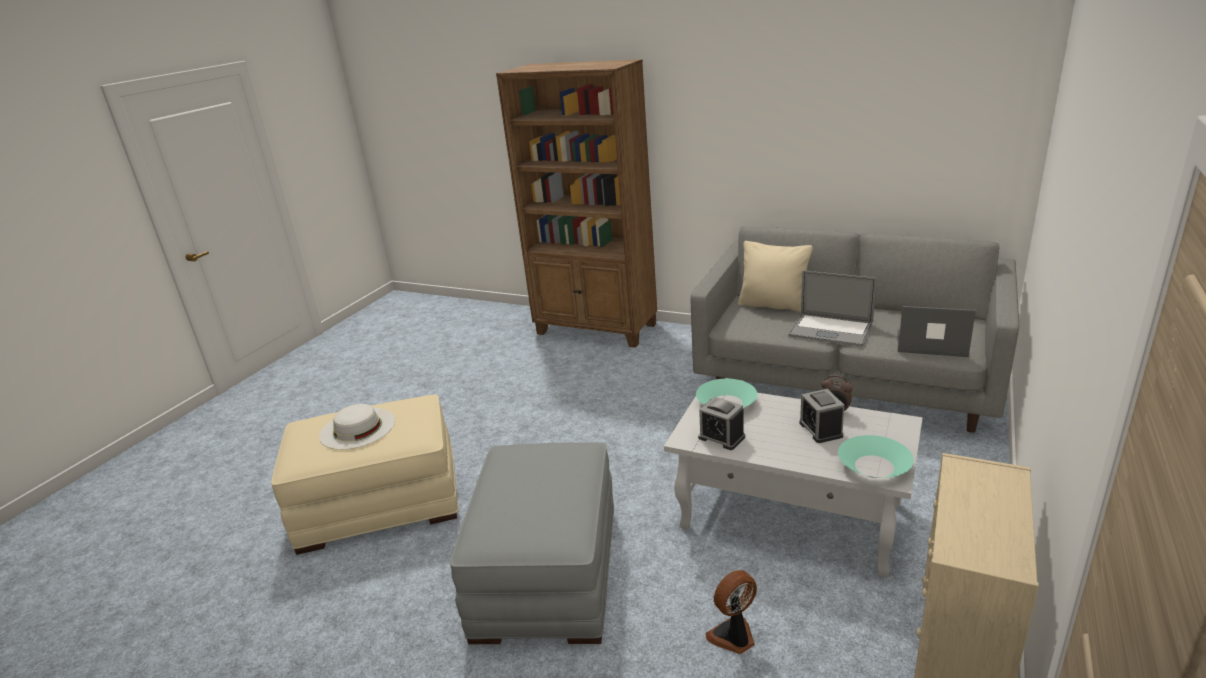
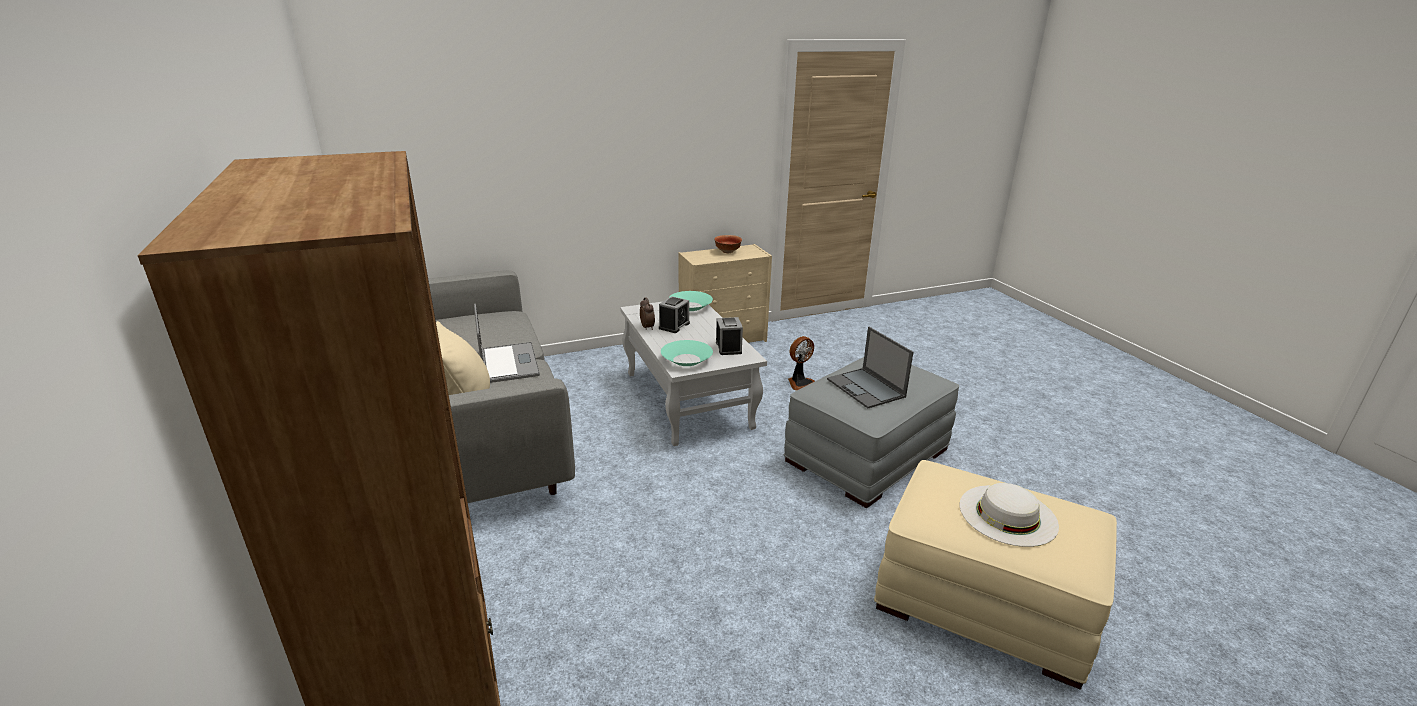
camera: 140 degrees left, 0 degrees up
fan [706,570,757,654] -> fan turned 45 degrees counterclockwise [788,336,815,391]
laptop [897,306,976,357] -> laptop moved to [827,327,913,408]
none -> bowl [714,235,742,253]

